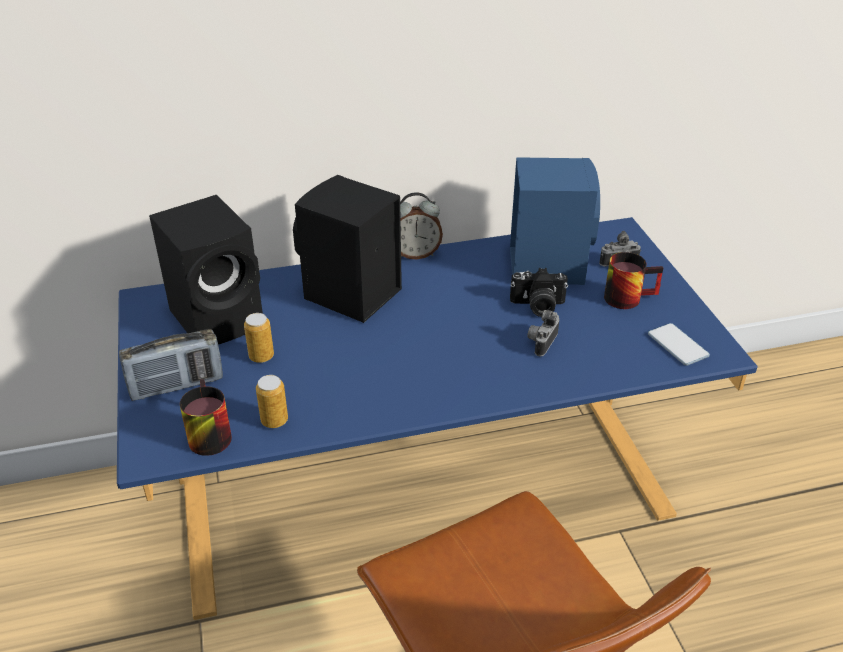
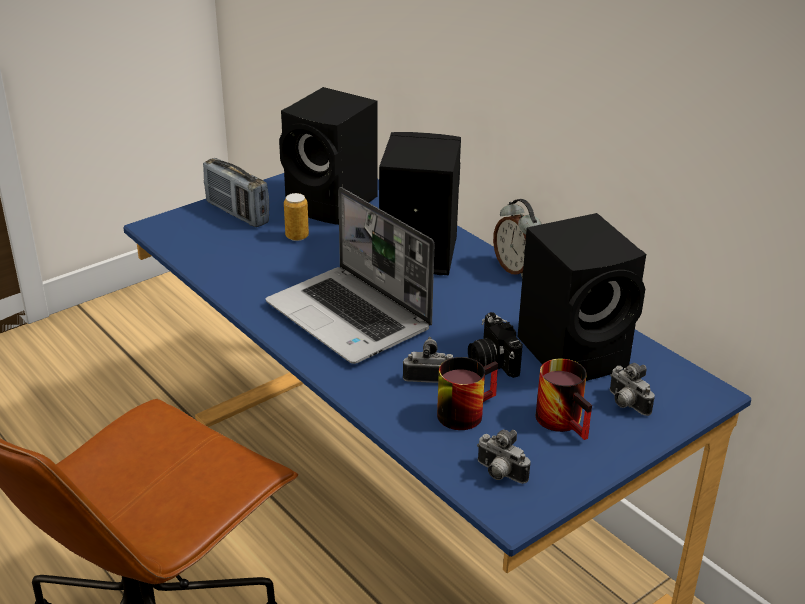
camera: 65 degrees right, 5 degrees down
mug [180,379,232,456] -> mug moved to [437,357,498,430]
can [256,375,288,428] -> none
blue speaker [510,157,600,285] -> black speaker [518,213,646,381]
phone [648,323,710,366] -> camera [477,430,530,484]
none -> laptop [266,187,434,364]

